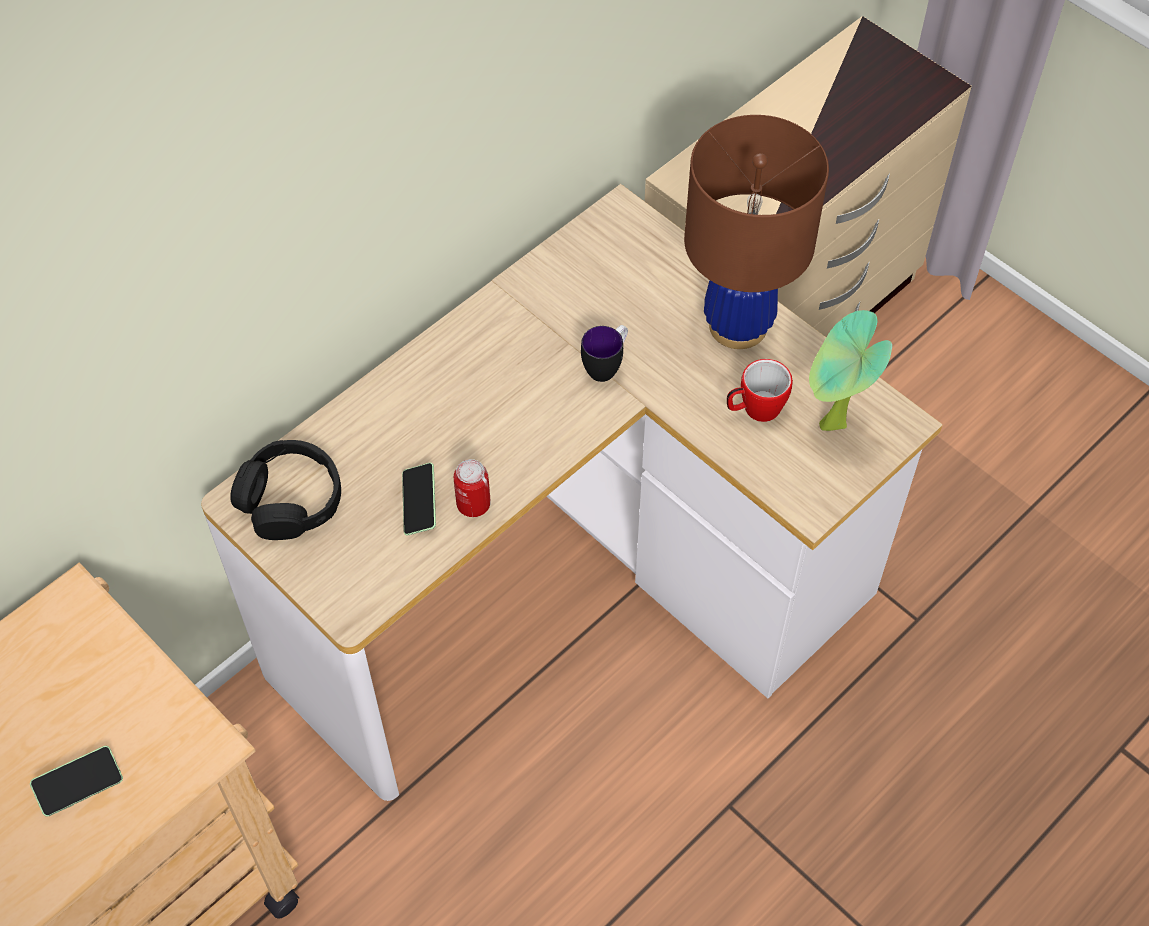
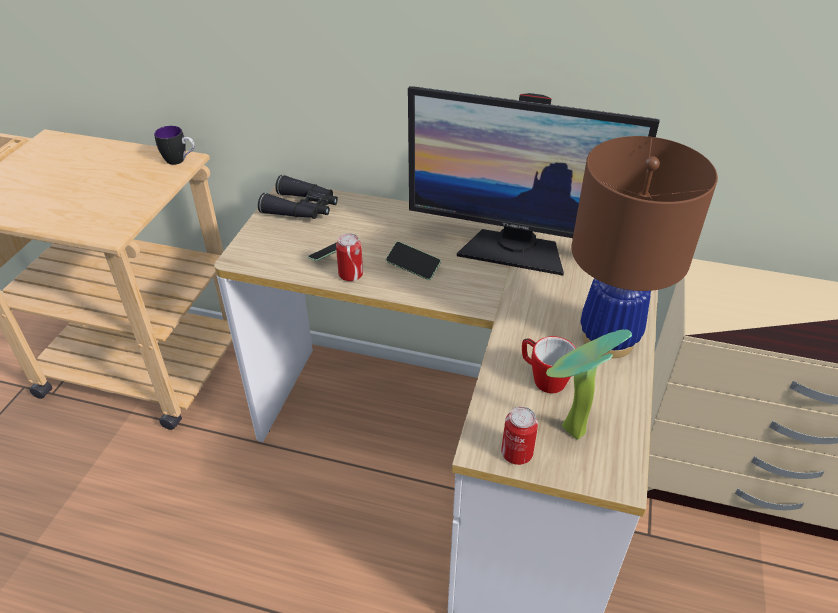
camera: 60 degrees right, 15 degrees down
phone [30,746,123,817] -> phone moved to [386,241,441,280]
black headphones [230,440,341,540] -> black binoculars [258,175,338,219]
mug [581,325,628,382] -> mug moved to [154,126,195,165]
none -> monitor [408,86,660,276]
none -> can [501,406,538,465]

